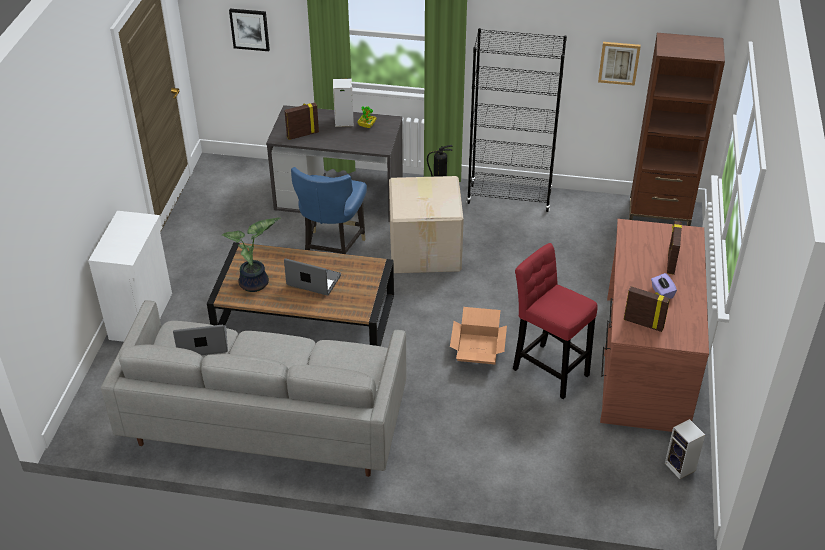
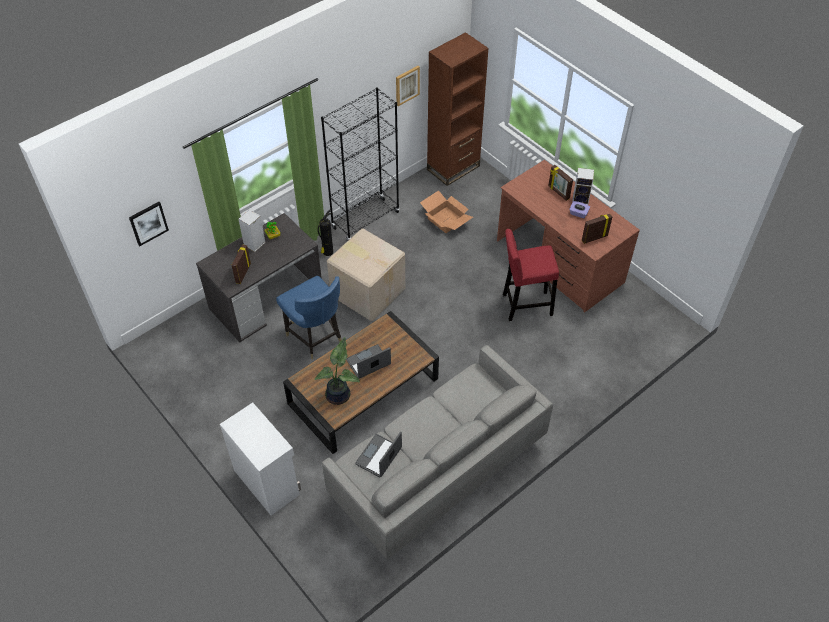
camera: 50 degrees left, 10 degrees up
cardboard box [450,307,507,364] -> cardboard box moved to [420,190,473,233]
speaker [665,419,705,479] -> speaker moved to [572,168,594,205]

